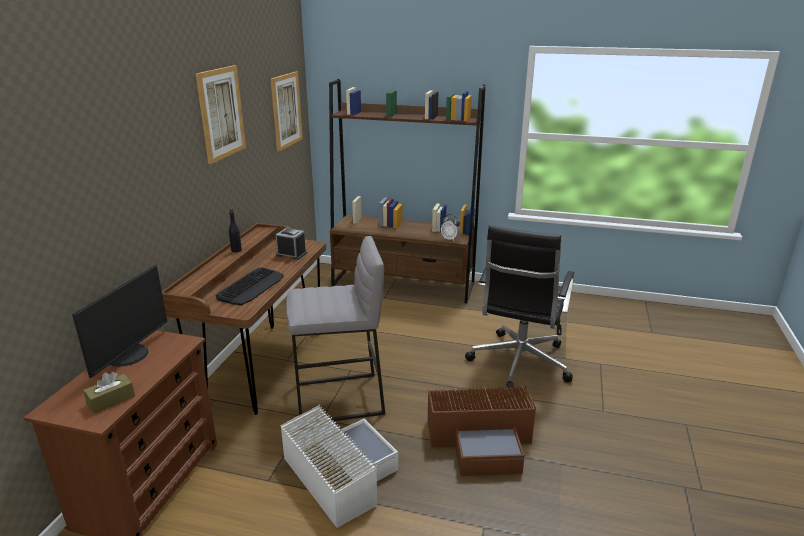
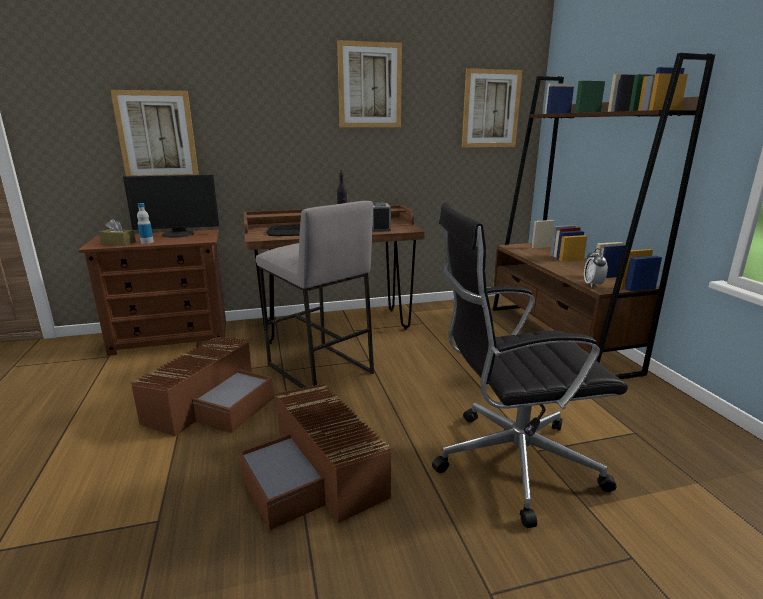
camera: 60 degrees right, 5 degrees down
white storage box [280,405,398,528] -> brown storage box [130,337,274,436]
none -> picture [110,90,199,176]
none -> bottle [137,203,154,244]

